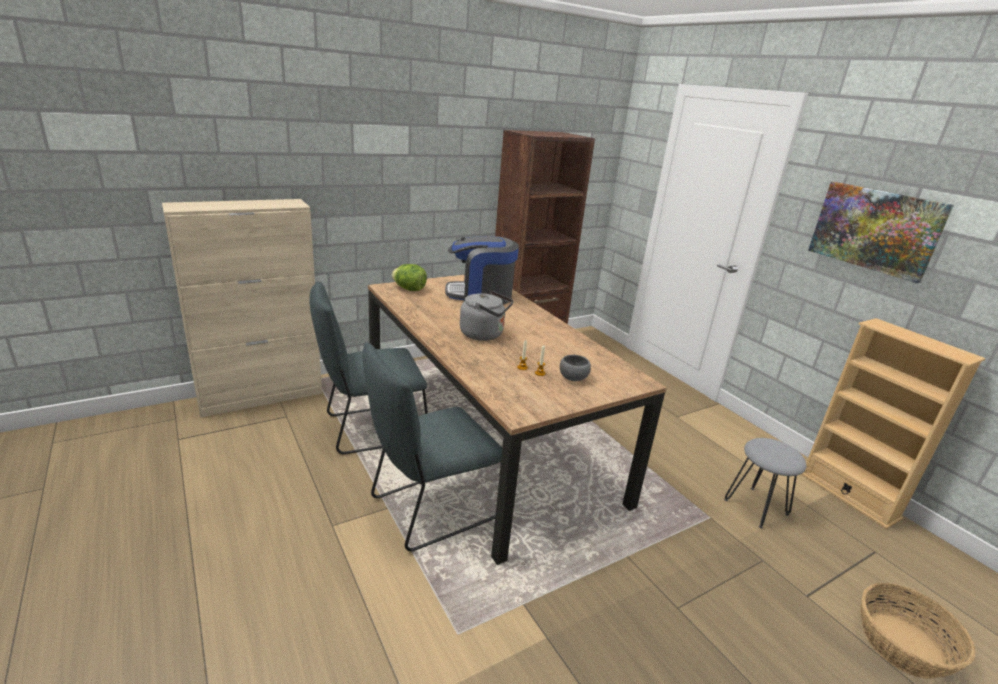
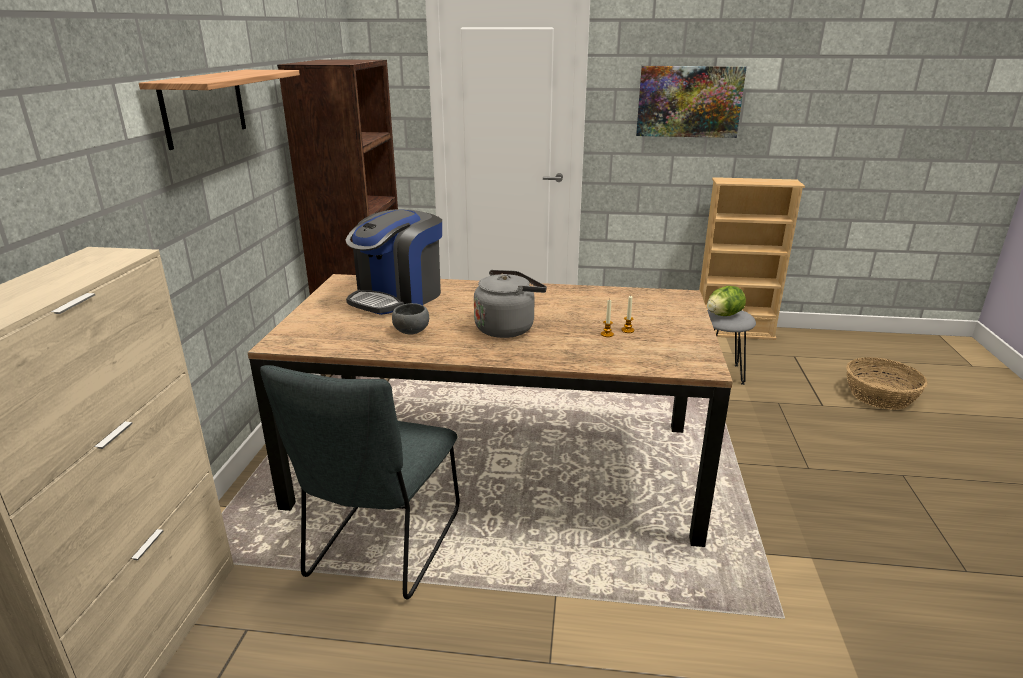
camera: 50 degrees left, 0 degrees up
grey chair [362,343,502,551] -> none
lettuce [392,264,427,291] -> lettuce moved to [707,286,746,316]
grey bowl [560,355,591,381] -> grey bowl moved to [392,303,429,334]
none -> shelf [139,70,300,150]

